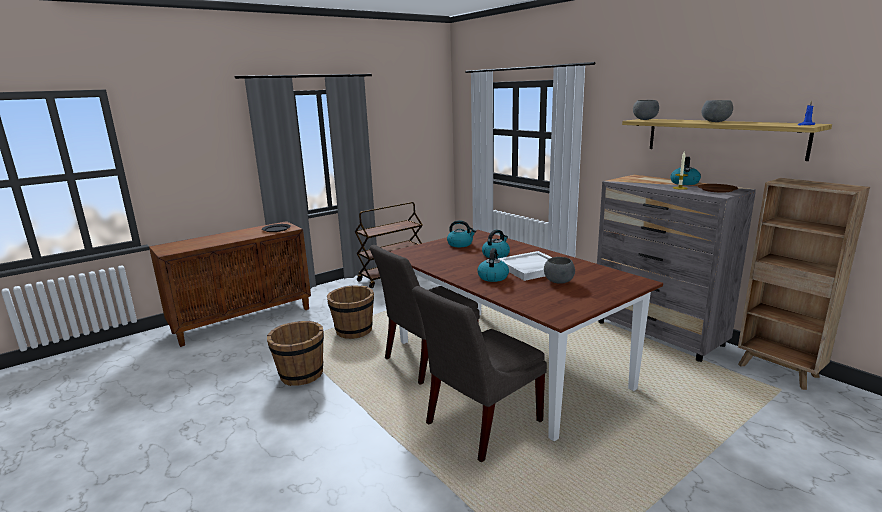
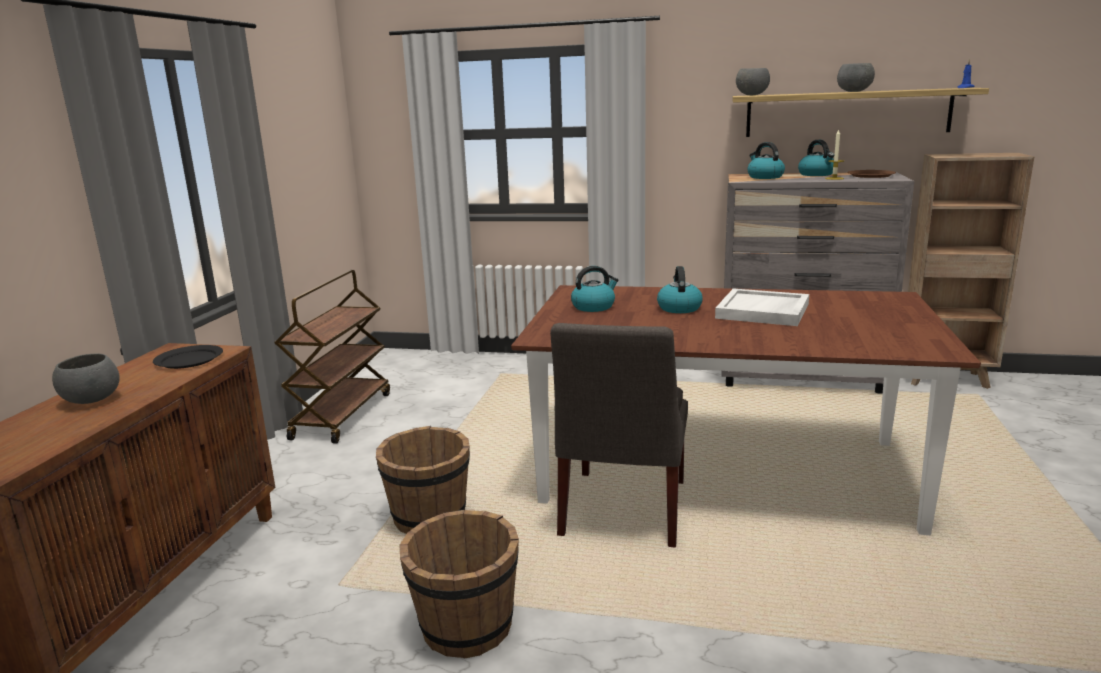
camera: 40 degrees left, 0 degrees up
grey chair [413,286,547,462] -> none
kettle [477,248,509,282] -> kettle moved to [747,142,785,179]
grey bowl [544,257,575,284] -> grey bowl moved to [52,353,120,404]

